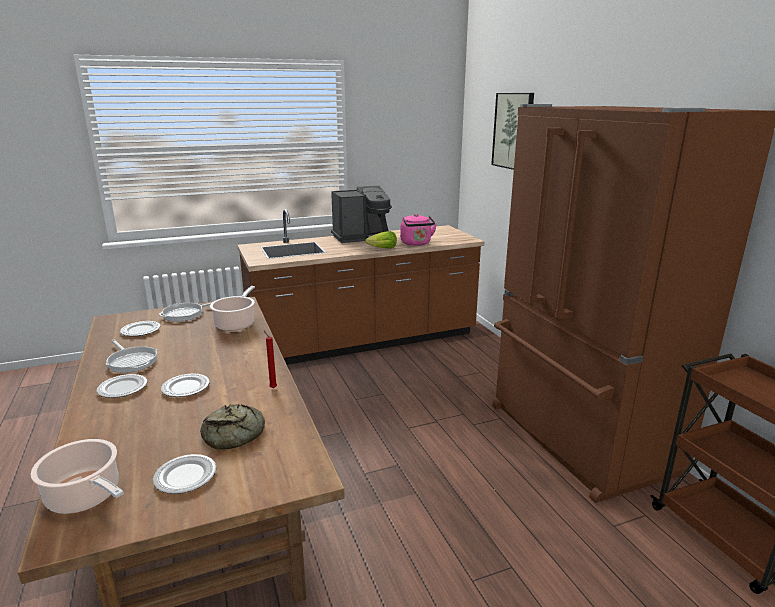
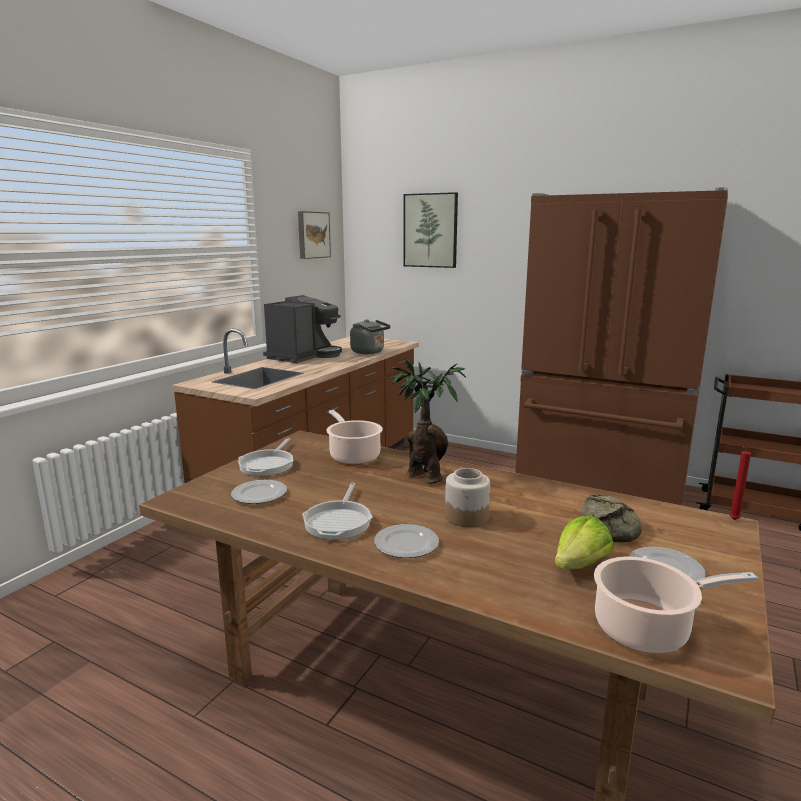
camera: 40 degrees left, 5 degrees down
frying pan [106,340,157,373] -> frying pan turned 90 degrees clockwise [302,483,373,540]
plate [161,373,210,397] -> jar [445,468,490,527]
red candle [264,331,277,389] -> red candle moved to [730,445,751,520]
lettuce [365,231,397,249] -> lettuce moved to [555,516,614,570]
pink kettle [400,214,437,246] -> grey kettle [350,319,390,354]
none -> picture [298,211,331,259]
none -> potted plant [389,358,466,484]

